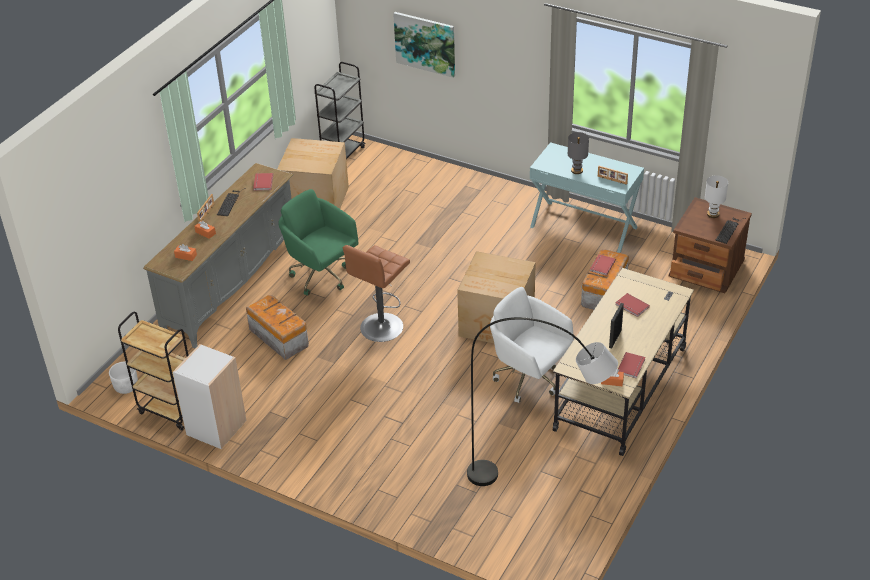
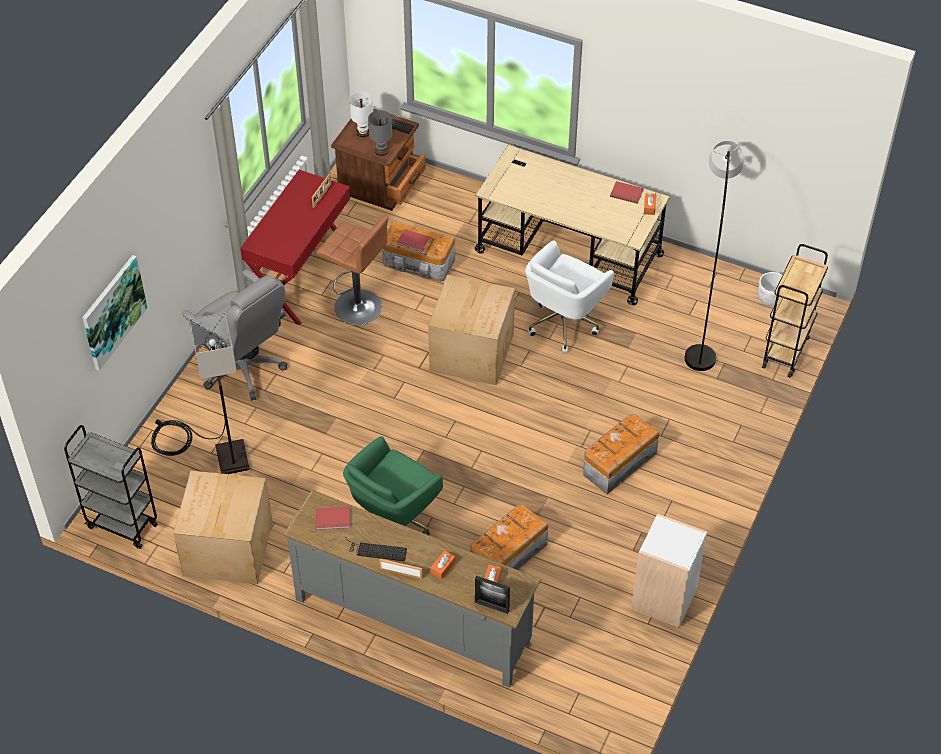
camera: 95 degrees left, 10 degrees up
white planter [109,362,138,394] -> white planter moved to [758,272,782,306]
brown cart [118,312,189,430] -> brown cart moved to [762,244,828,377]
brown stool [343,245,410,342] -> brown stool moved to [316,215,389,325]
turquoise desk [530,142,644,253] -> red desk [240,170,350,325]
grey table lamp [568,132,589,174] -> grey table lamp moved to [368,110,392,156]
picture frame [609,303,624,348] -> picture frame moved to [475,576,510,614]
red book [615,293,650,317] -> none
none -> floor lamp [151,313,250,474]
none -> grey office chair [182,269,287,401]
none -> storage box [583,414,659,494]

